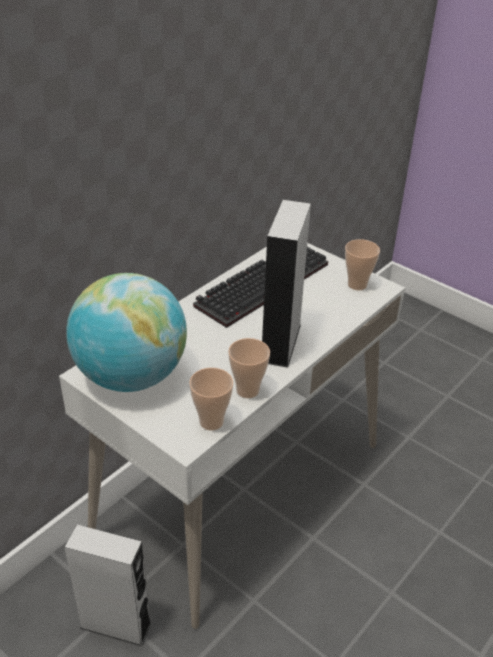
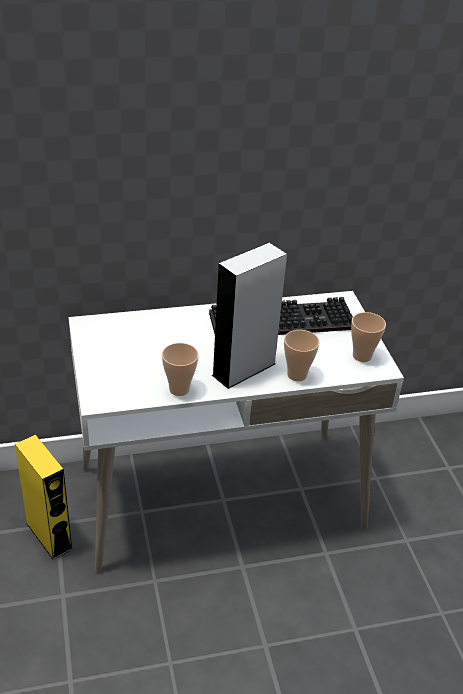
camera: 35 degrees right, 0 degrees up
grey speaker [64,525,152,646] -> yellow speaker [15,435,73,560]
globe [66,273,187,392] -> none
cup [189,368,233,430] -> cup moved to [284,330,320,381]

